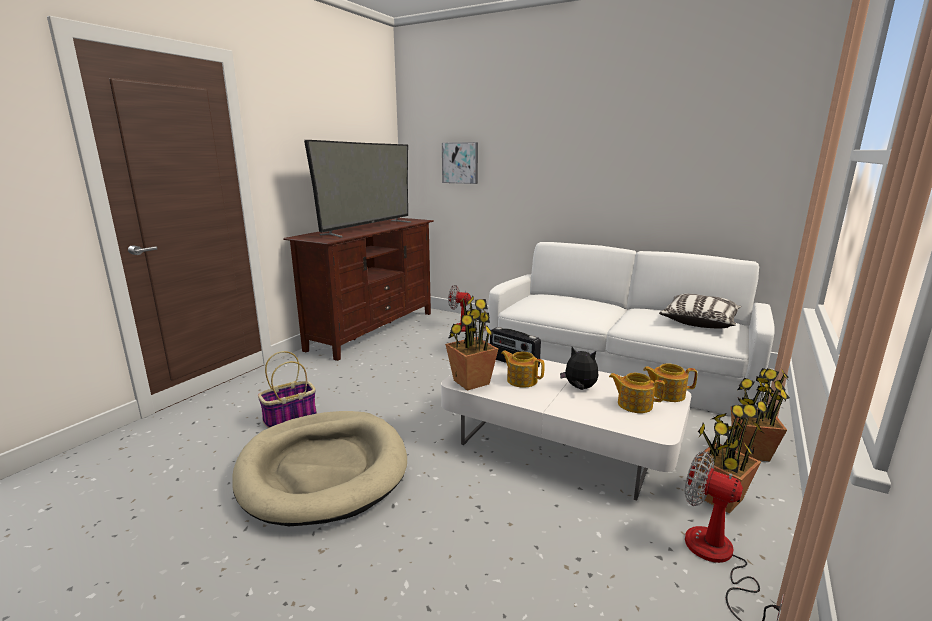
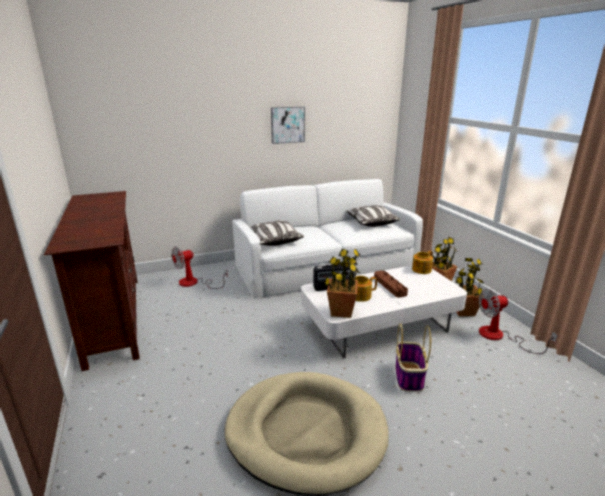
camera: 50 degrees left, 5 degrees up
basket [258,351,317,428] -> basket moved to [396,323,431,392]
television [304,140,411,238] -> none
picture [442,142,478,184] -> picture moved to [271,107,305,144]
plush toy [560,347,598,390] -> brown tray [374,270,408,298]
teapot [609,373,665,413] -> none
none -> pillow [250,220,304,246]

